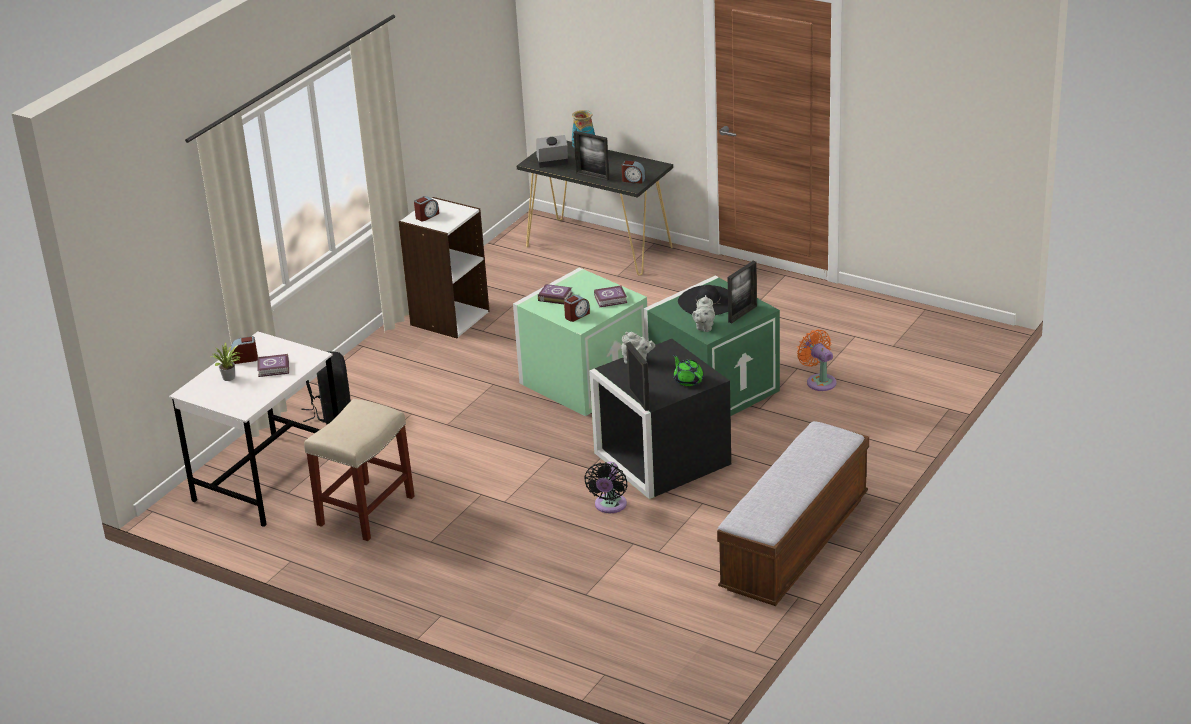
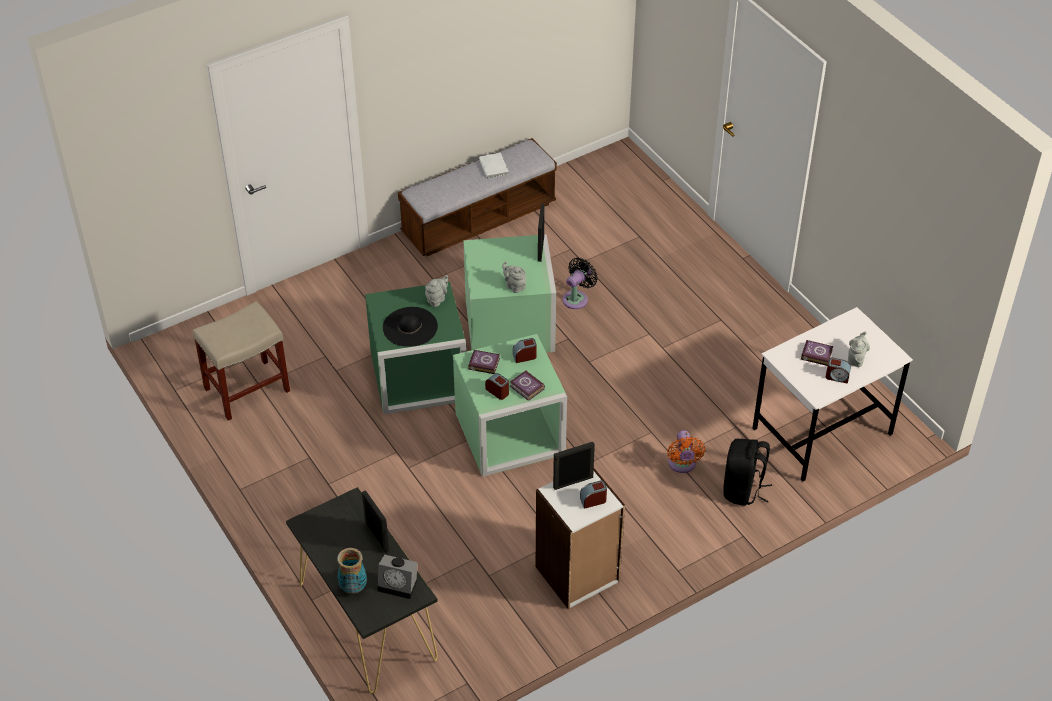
camera: 155 degrees left, 15 degrees up
potted plant [211,342,242,381] -> grey teapot [848,332,870,367]
beige stool [304,399,415,541] -> beige stool moved to [193,301,290,421]
black storage box [589,339,731,499] -> green storage box [463,234,556,353]
alarm clock [622,160,645,184] -> alarm clock moved to [485,373,509,400]
green teapot [673,355,703,386] -> none
picture frame [728,261,757,324] -> picture frame moved to [553,442,595,490]
orange fan [797,329,837,391] -> orange fan moved to [667,430,705,473]
none -> white book [479,153,509,178]

